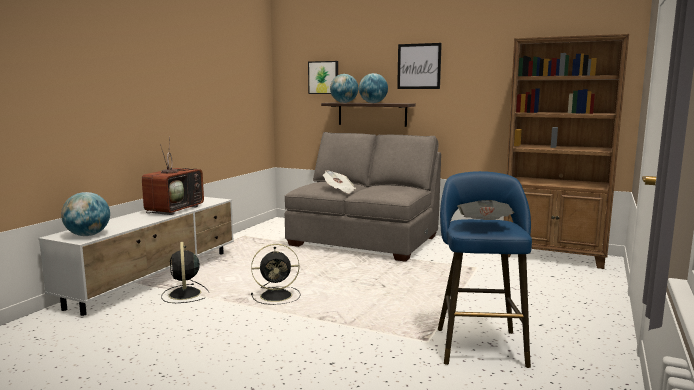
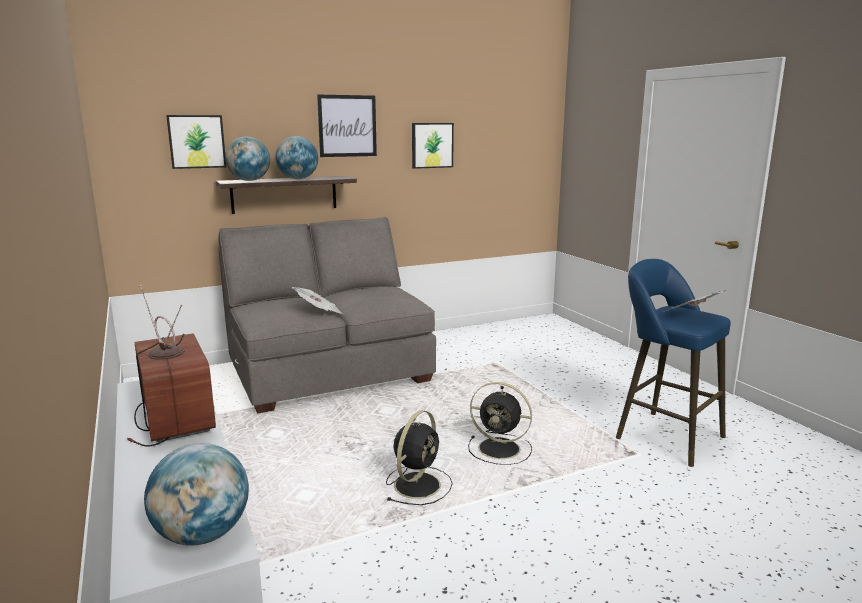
camera: 50 degrees left, 5 degrees up
black fan [161,242,209,303] -> black fan moved to [468,382,532,465]
brown bookcase [504,34,629,269] -> none
none -> picture [412,123,454,169]

